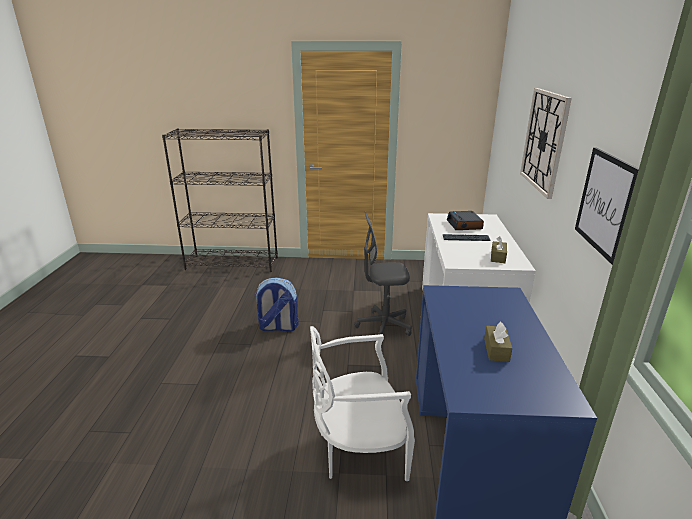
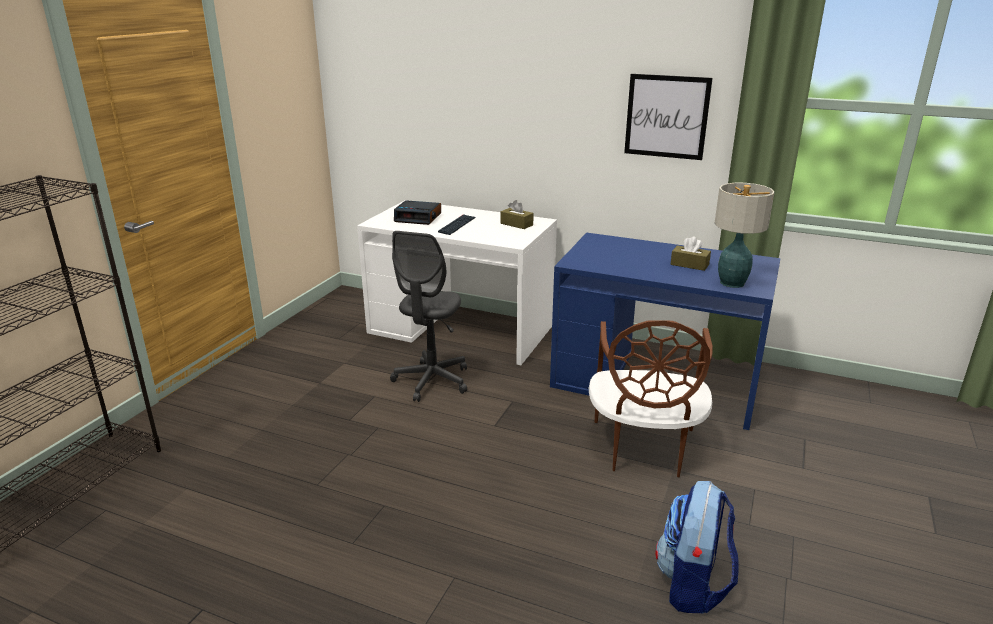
camera: 70 degrees left, 0 degrees up
backpack [255,277,299,332] -> backpack moved to [655,481,739,613]
white chair [310,326,415,481] -> brown chair [589,320,713,477]
wall clock [520,88,572,199] -> none
none -> table lamp [715,183,775,288]

